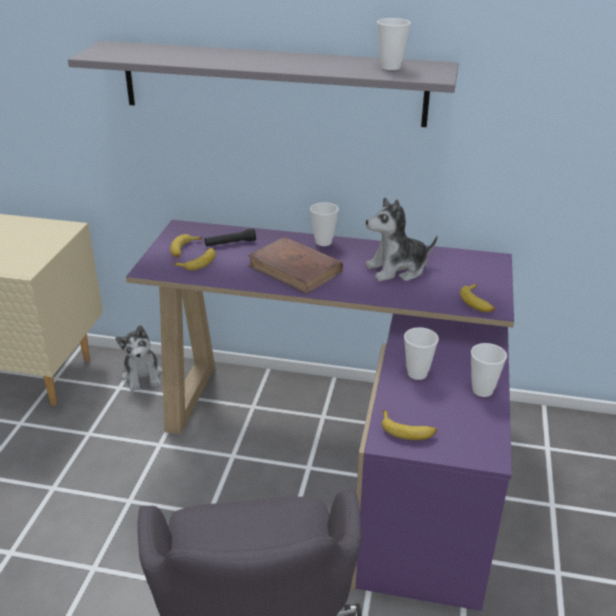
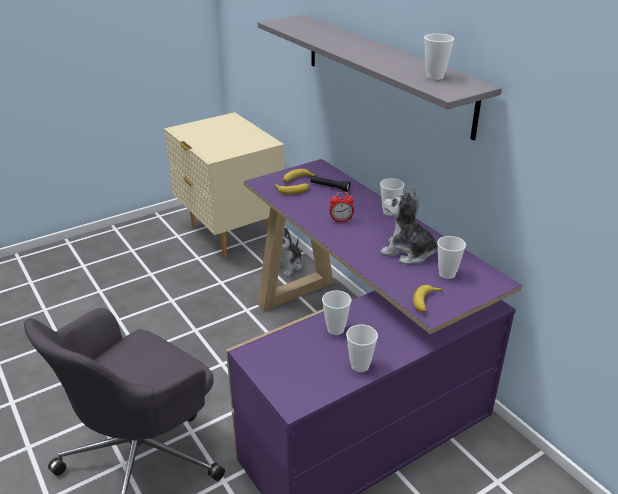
camera: 45 degrees right, 0 degrees up
brown book [247,237,343,294] -> alarm clock [329,192,354,222]
banana [382,410,437,440] -> none
none -> cup [437,236,466,279]

